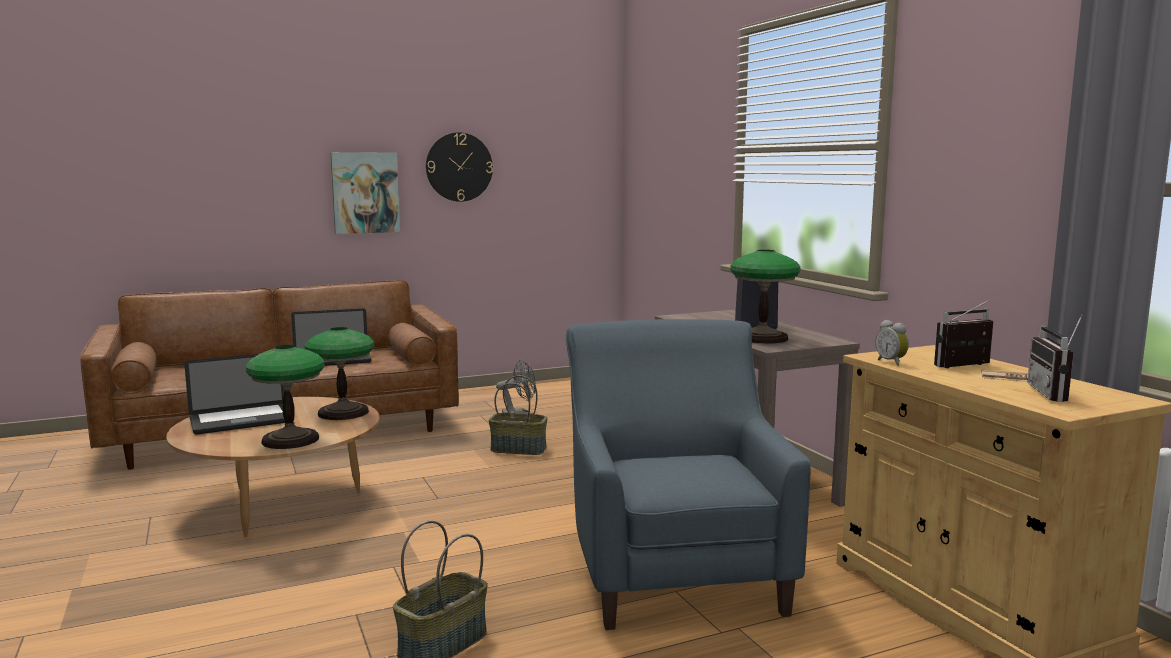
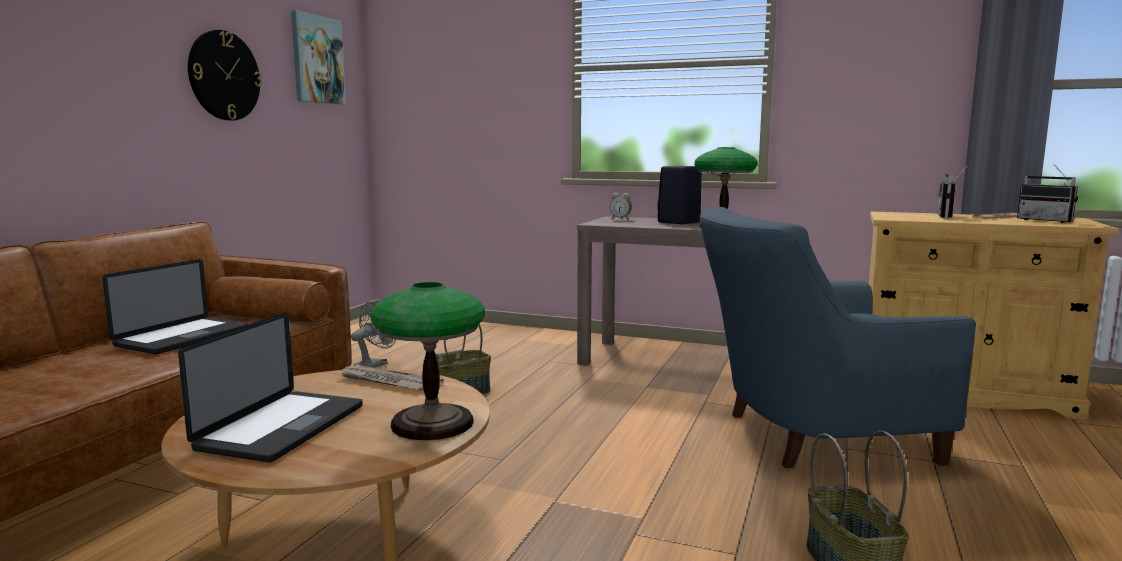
camera: 45 degrees left, 0 degrees up
table lamp [305,327,374,420] -> newspaper [339,365,444,391]
picture [331,152,400,234] -> picture moved to [291,10,346,104]
blue armchair [566,319,811,630] -> blue armchair turned 45 degrees counterclockwise [700,207,976,468]
alarm clock [875,320,909,366] -> alarm clock moved to [610,193,632,220]

